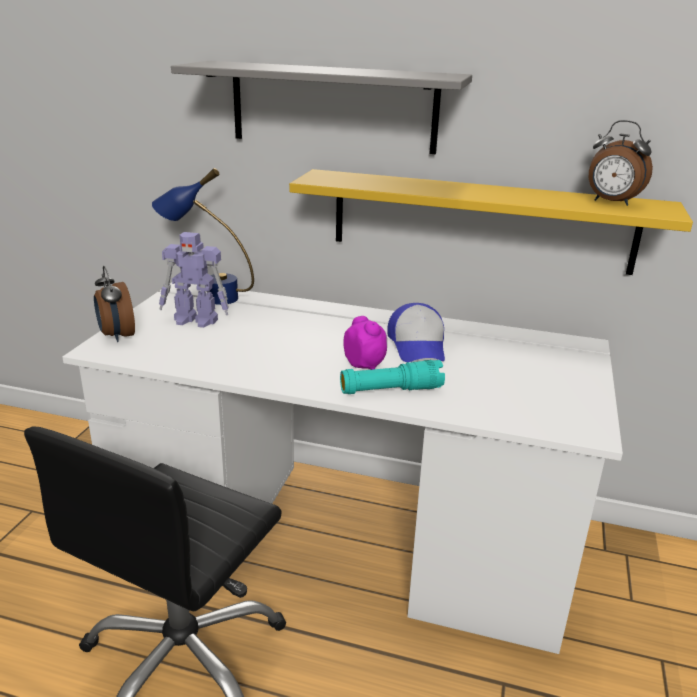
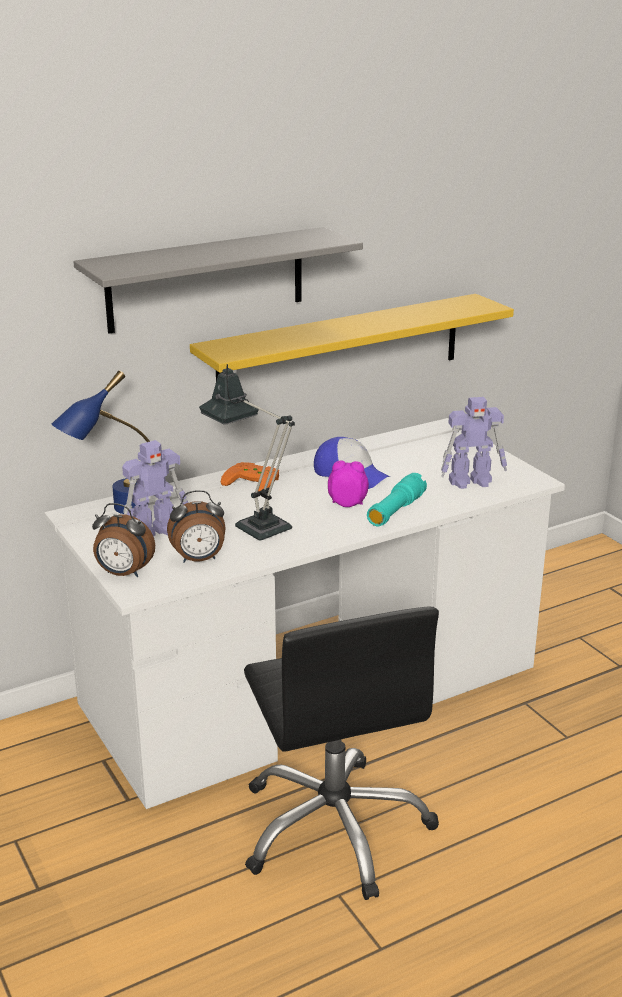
camera: 45 degrees left, 0 degrees up
alarm clock [589,120,653,206] -> alarm clock moved to [167,490,226,563]
none -> table lamp [199,364,295,540]
none -> orange game controller [221,462,279,491]
none -> toy robot [441,397,507,489]

